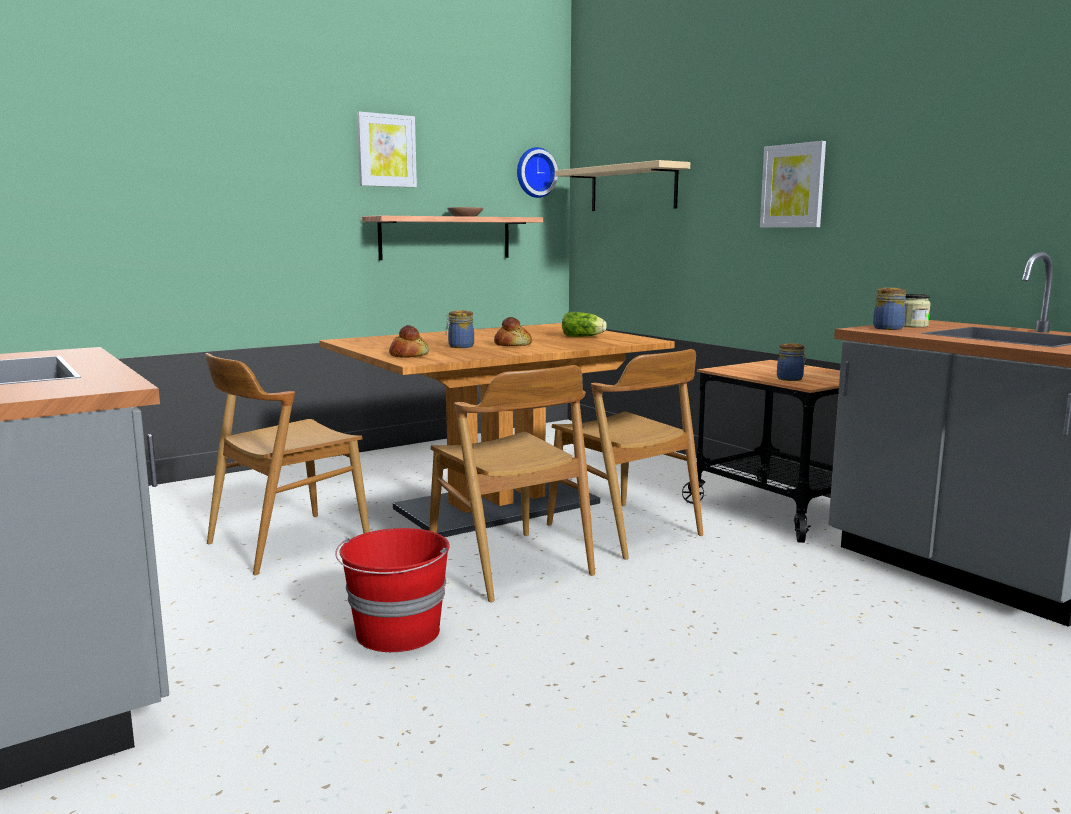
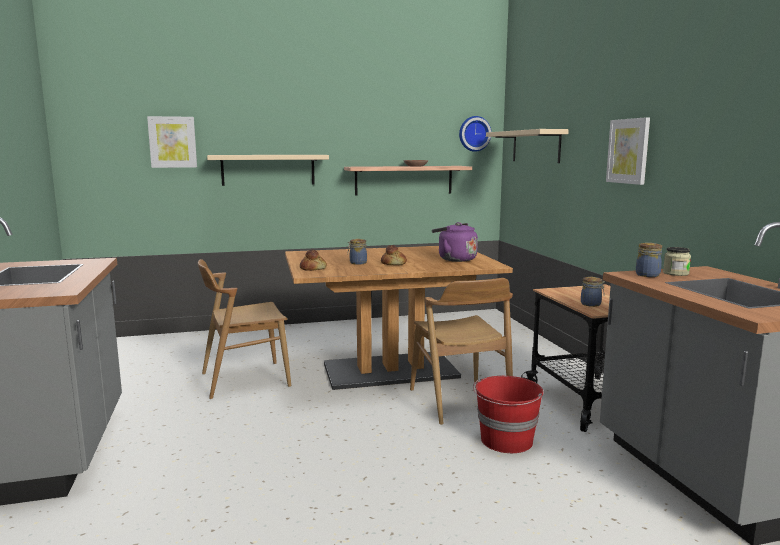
camera: 20 degrees right, 0 degrees up
red bucket [335,528,450,652] -> red bucket moved to [473,376,544,453]
picture [357,112,417,187] -> picture moved to [147,116,197,168]
brown chair [429,365,595,602] -> none
lettuce [562,312,607,337] -> purple kettle [432,222,478,262]
none -> beige shelf [207,155,329,186]

